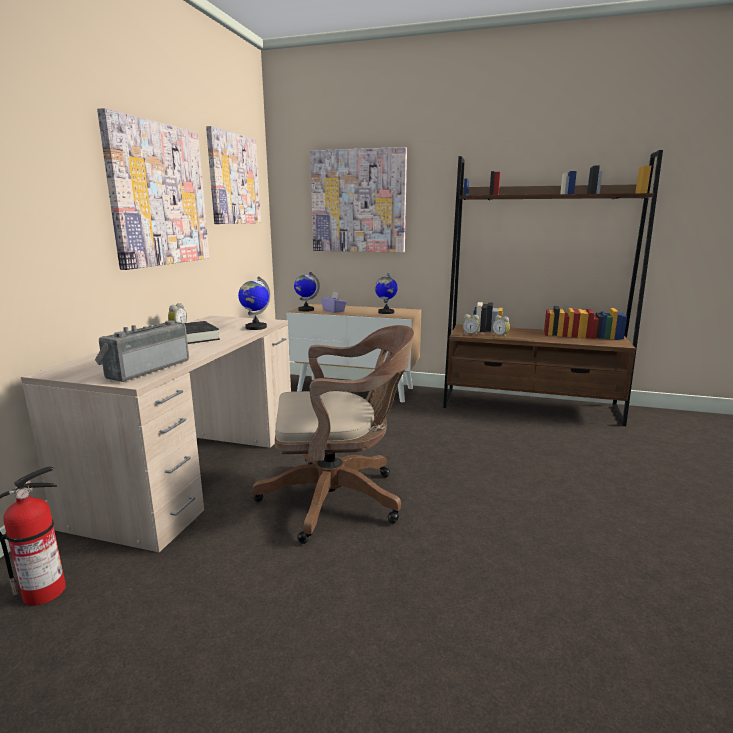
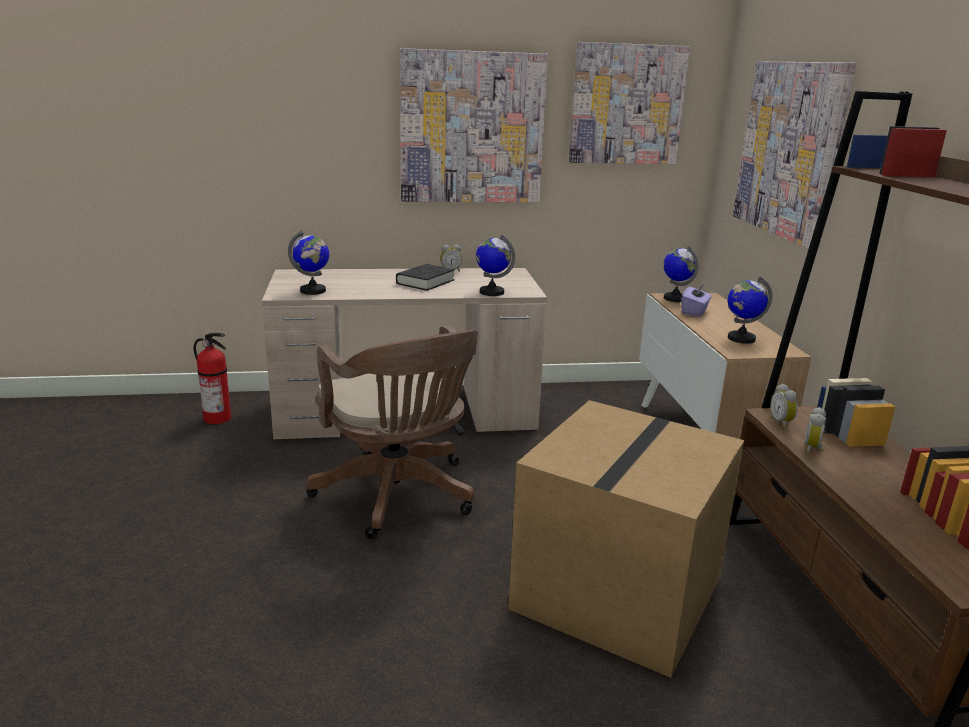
camera: 65 degrees right, 5 degrees up
radio [95,320,189,382] -> globe [288,231,329,295]
none -> cardboard box [508,400,744,678]

